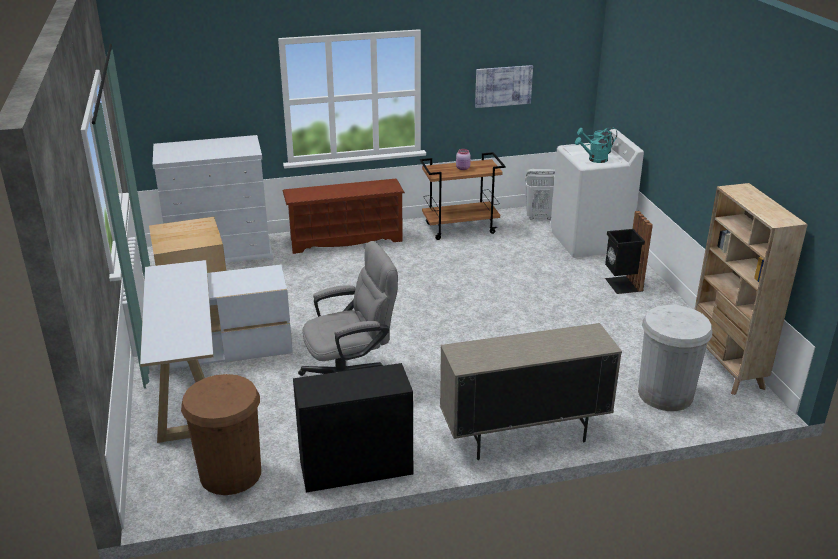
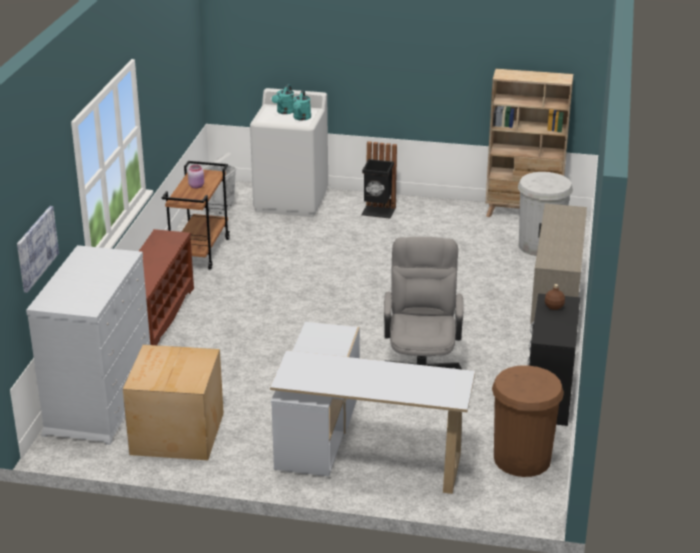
camera: 65 degrees left, 0 degrees up
picture [475,65,533,108] -> picture moved to [17,206,59,293]
none -> brown bottle [545,284,565,310]

